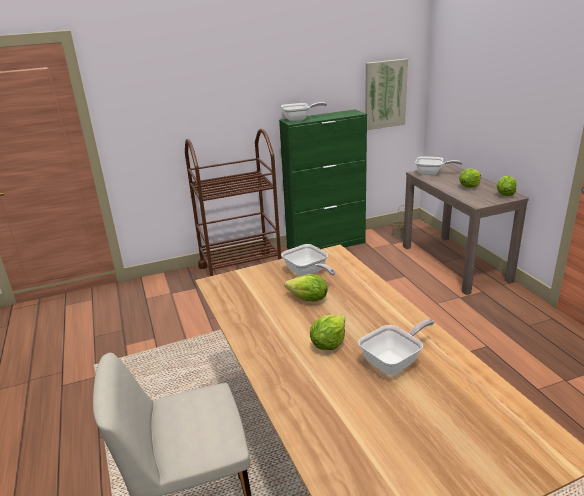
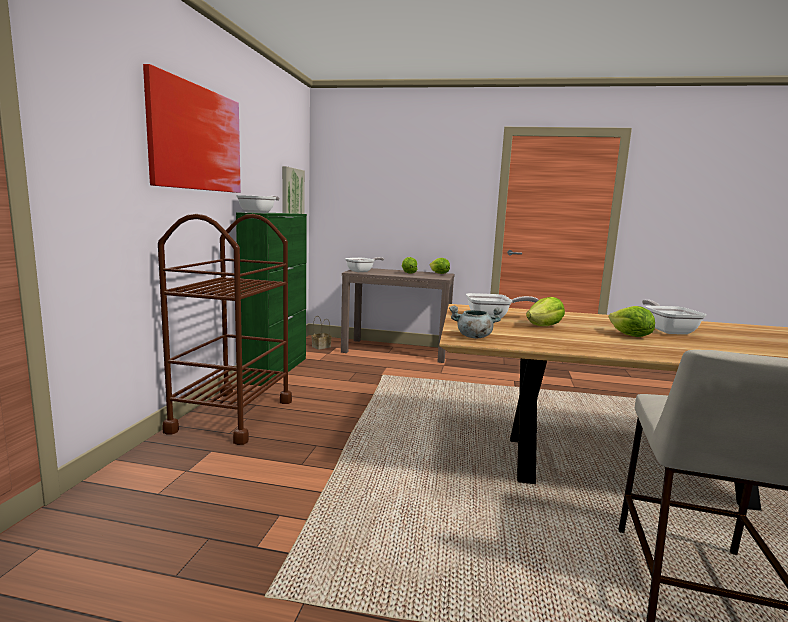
camera: 60 degrees left, 15 degrees down
none -> picture [143,64,241,193]
none -> grey cooking pot [449,306,503,338]

